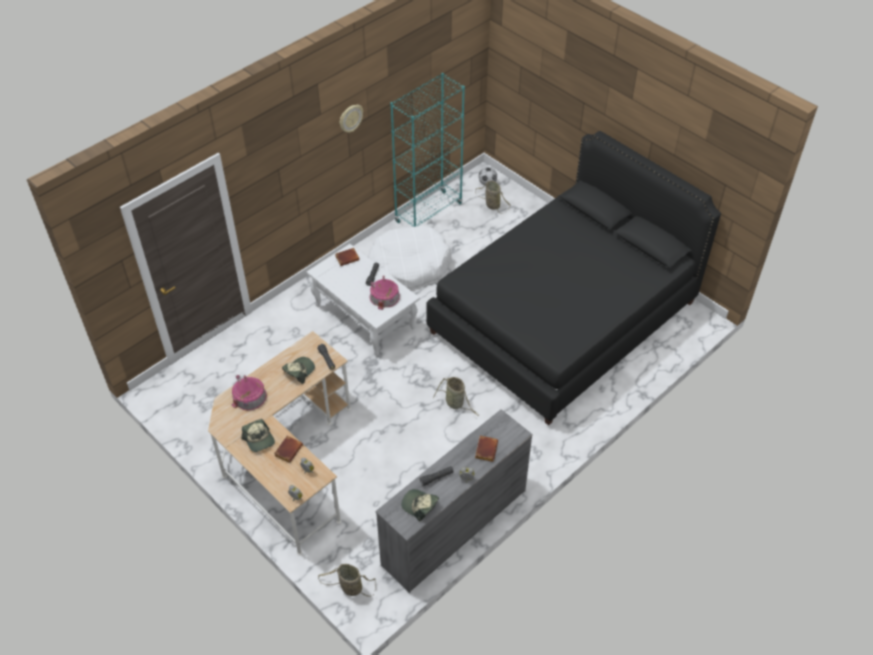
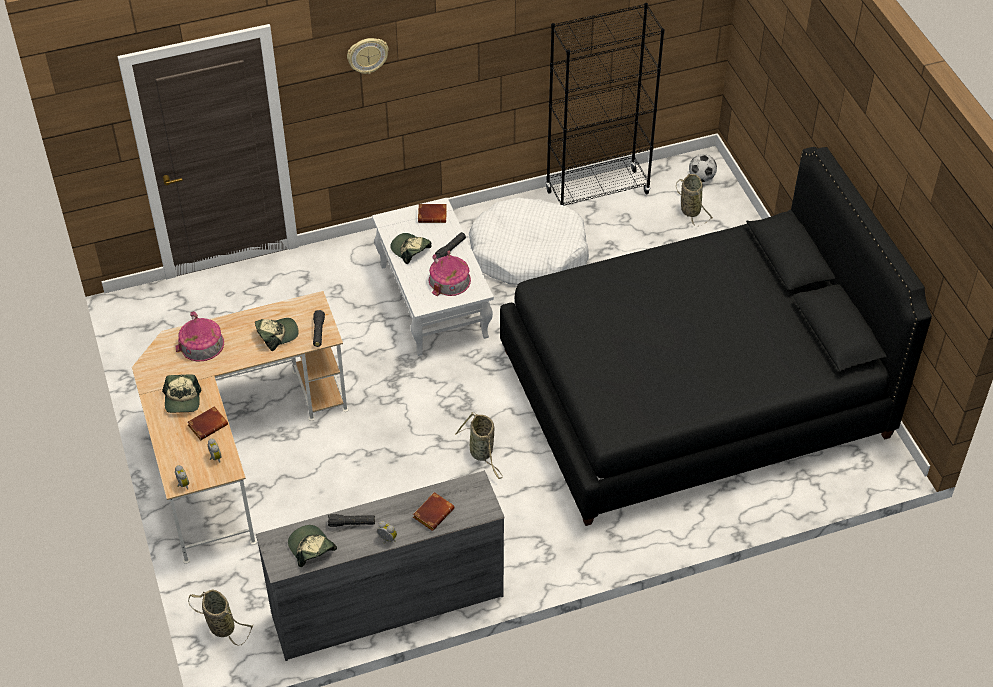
camera: 25 degrees right, 0 degrees up
wall clock [340,105,363,133] -> wall clock moved to [347,38,389,74]
turquoise bookcase [390,73,465,227] -> black bookcase [546,3,665,206]
none -> cap [390,233,432,264]

